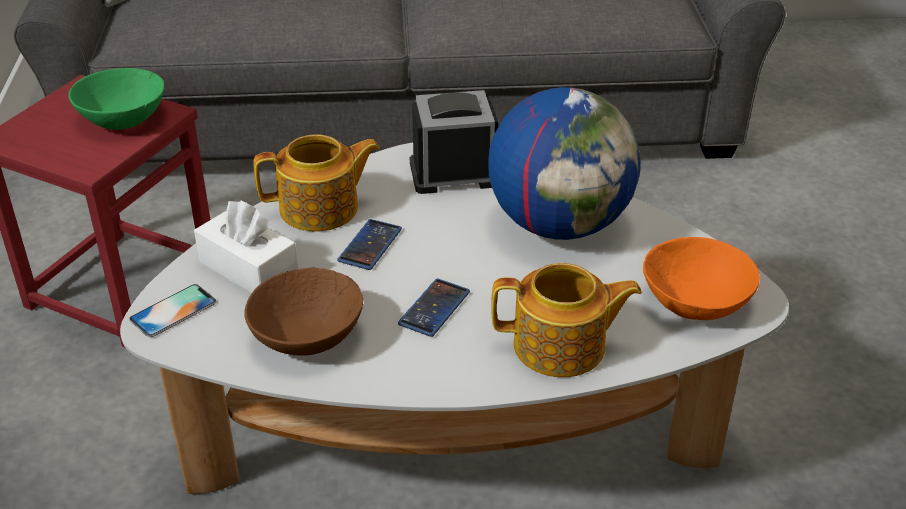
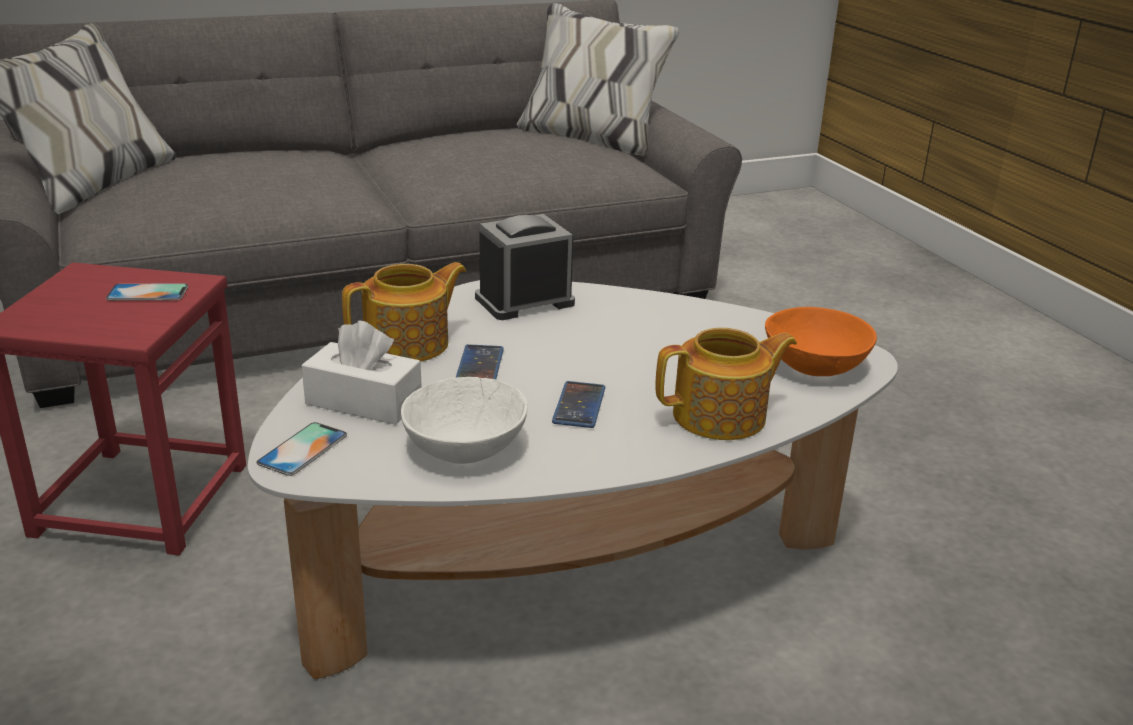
camera: 20 degrees left, 10 degrees down
green bowl [68,68,164,130] -> phone [106,284,188,301]
brown bowl [244,268,363,356] -> white bowl [401,377,528,464]
globe [488,87,641,240] -> none

